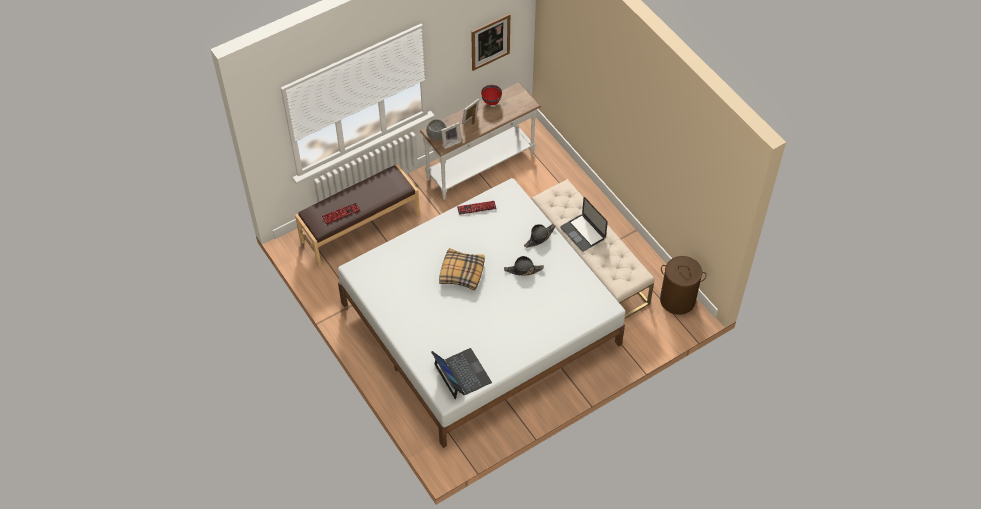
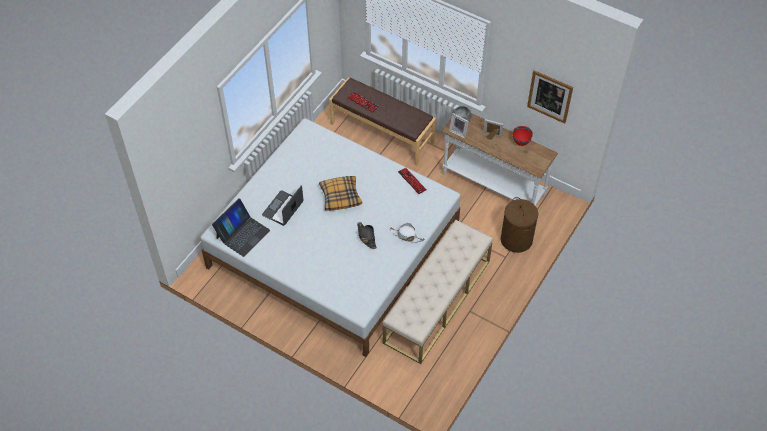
camera: 65 degrees right, 0 degrees up
black hat [524,224,556,248] -> white hat [390,223,425,242]
laptop [560,197,608,252] -> laptop moved to [262,185,303,226]
brown laundry basket [660,256,707,315] -> brown laundry basket moved to [501,197,538,253]

